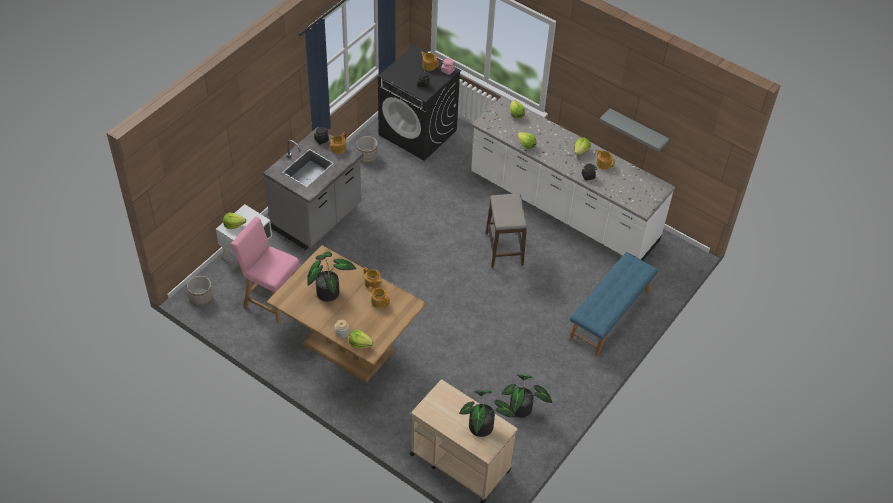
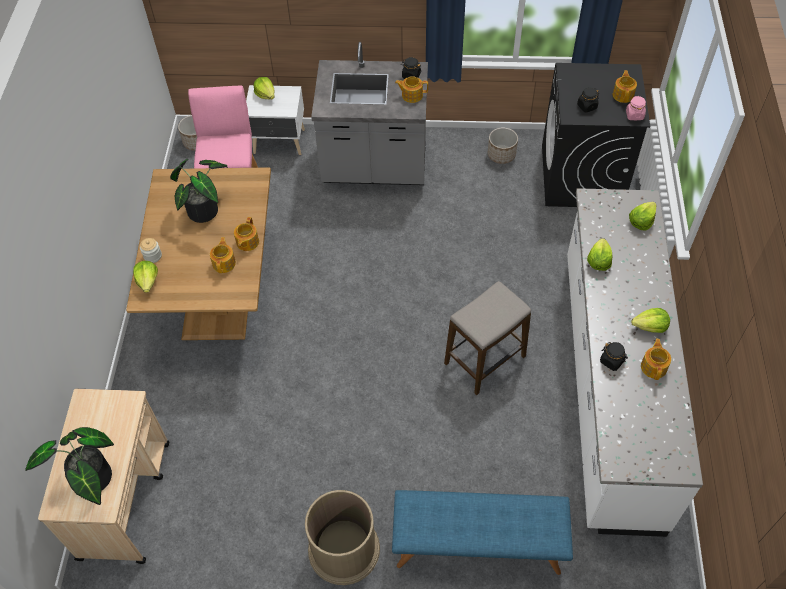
camera: 60 degrees right, 5 degrees up
potted plant [501,374,553,418] -> none
grey shelf [600,108,669,152] -> none
none -> brown trash can [305,490,380,585]

